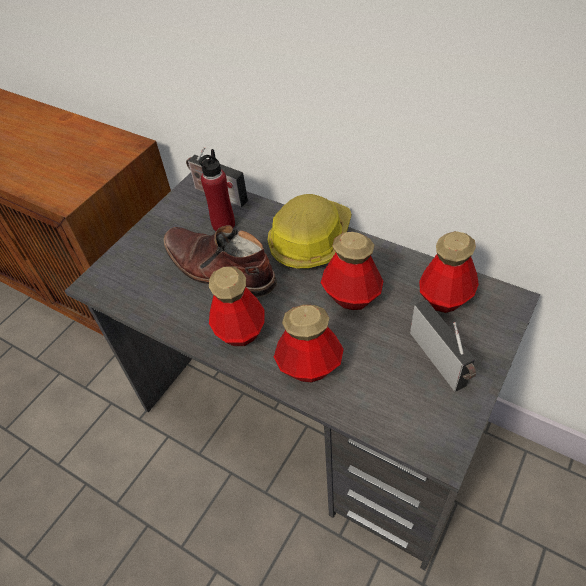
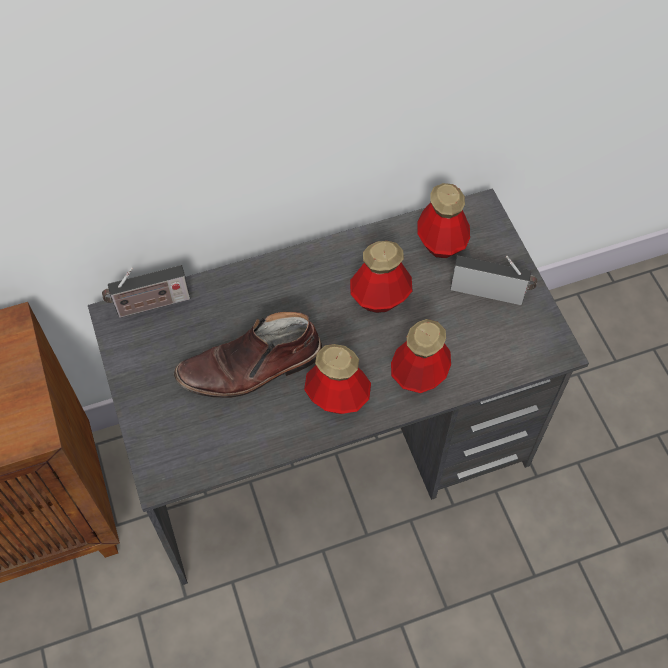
camera: 55 degrees left, 10 degrees up
red bottle [199,149,235,231] -> none
hard hat [268,194,352,269] -> none

